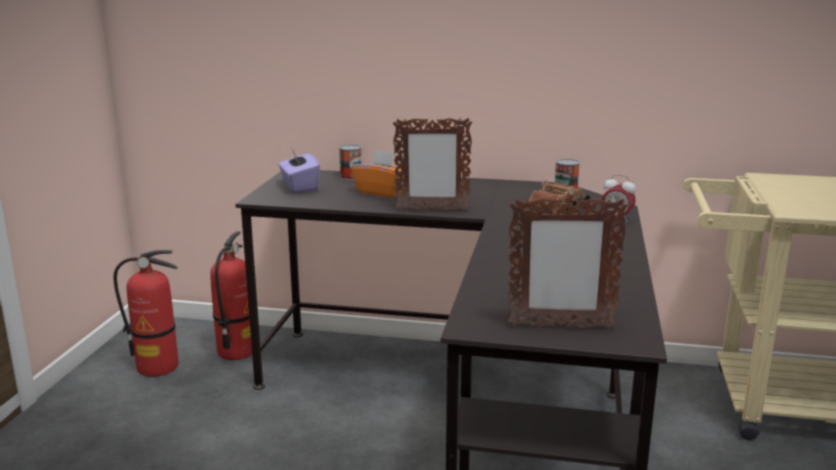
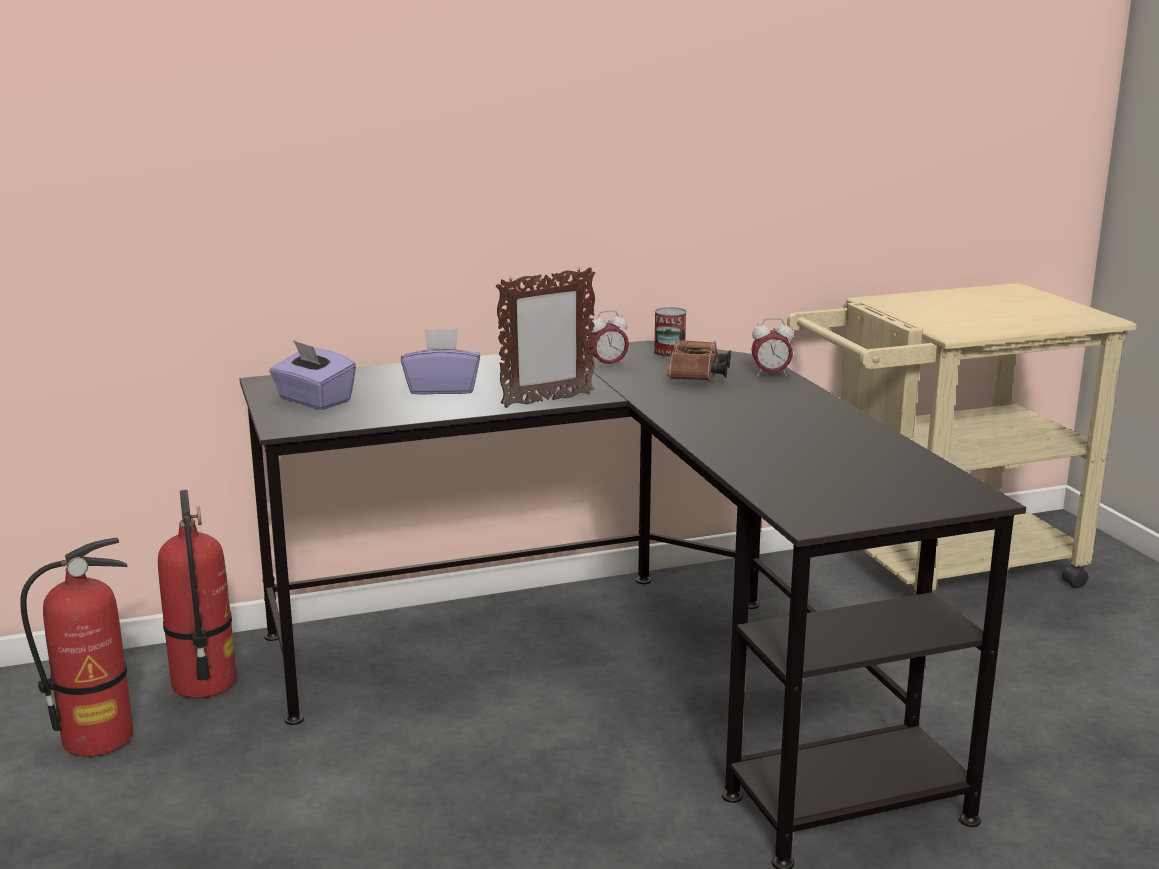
camera: 30 degrees left, 0 degrees up
can [339,144,361,180] -> none
orange tissue box [351,150,404,197] -> purple tissue box [401,329,480,395]
picture frame [508,197,628,330] -> none
none -> alarm clock [588,310,629,369]

